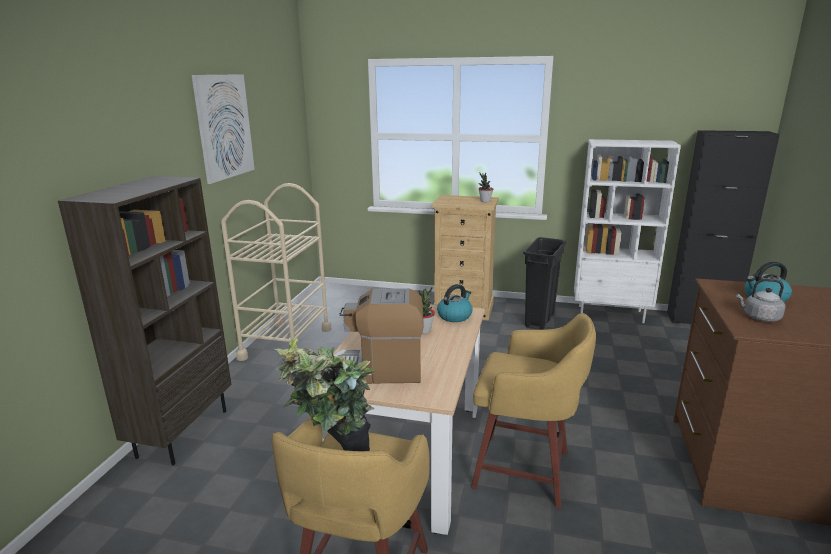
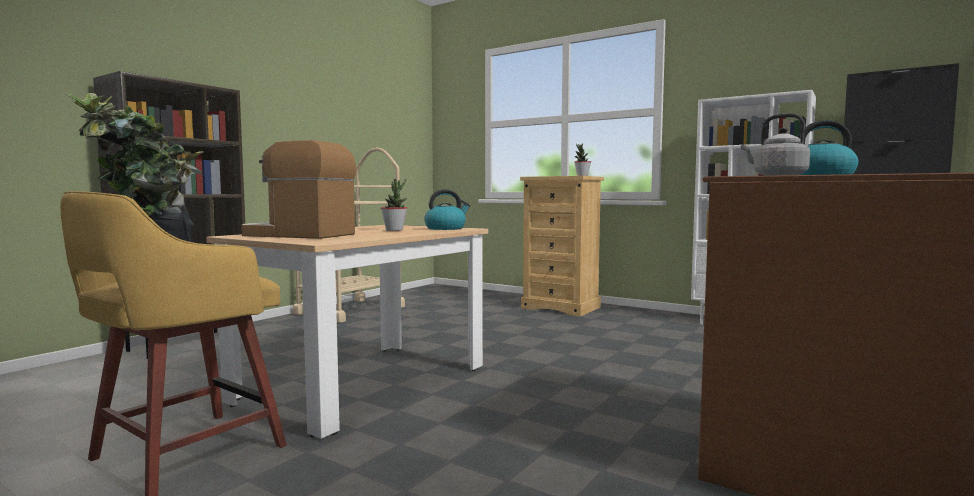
camera: 20 degrees right, 15 degrees down
picture [192,74,255,184] -> none
yellow stool [471,313,596,509] -> none
black trash can [523,237,566,330] -> none

